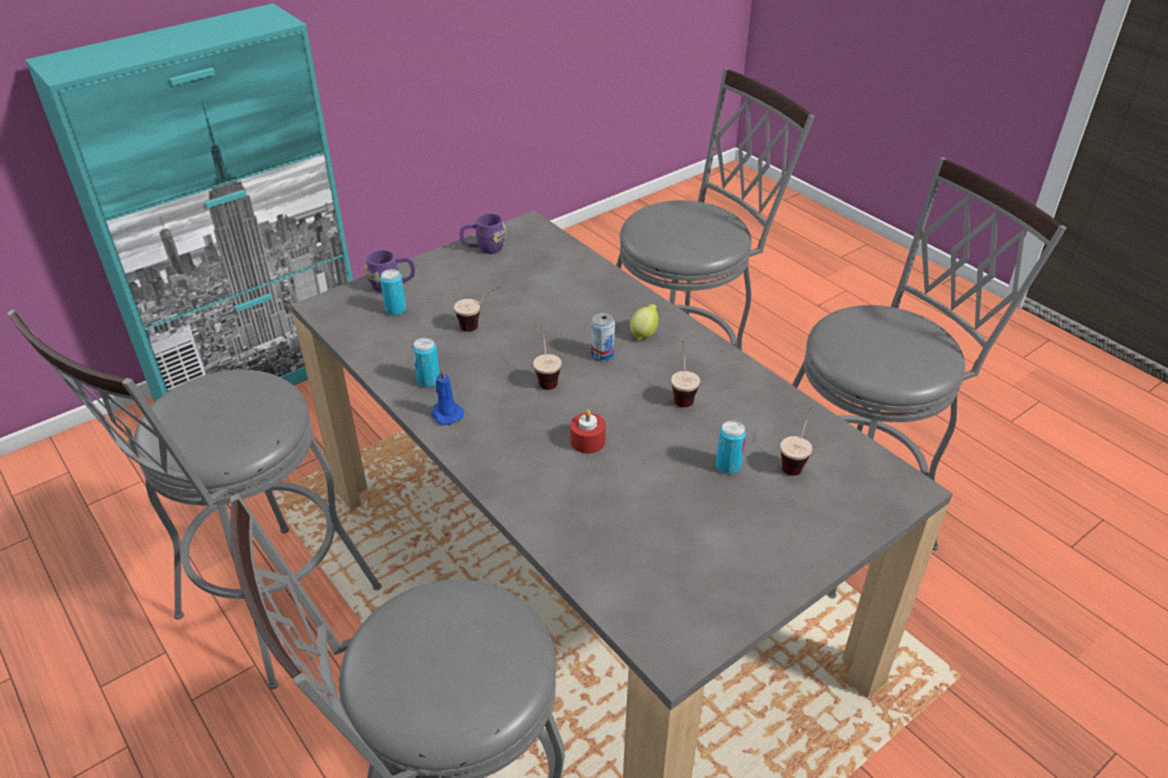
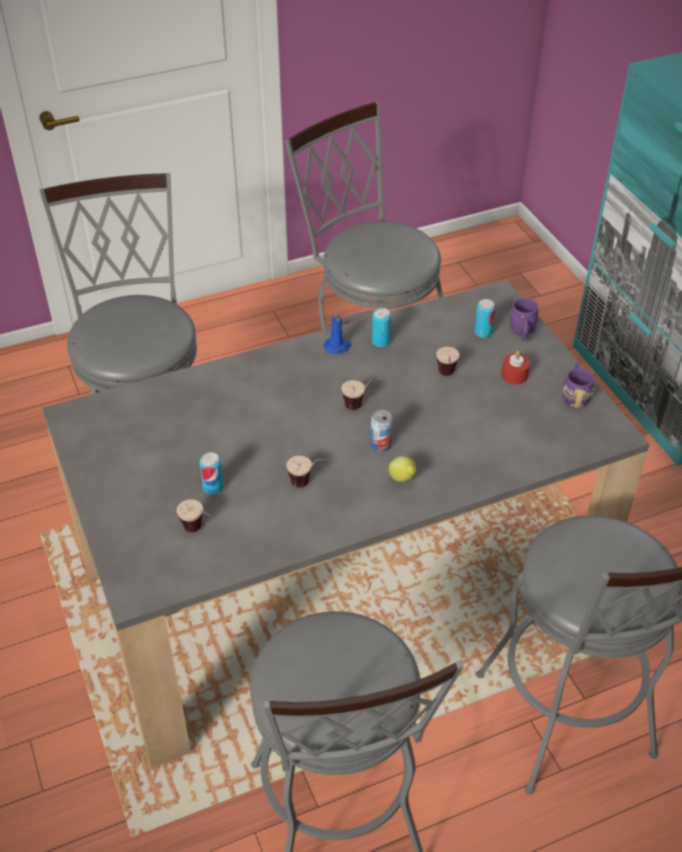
camera: 105 degrees right, 5 degrees up
red candle [570,410,606,454] -> red candle moved to [501,351,530,384]

